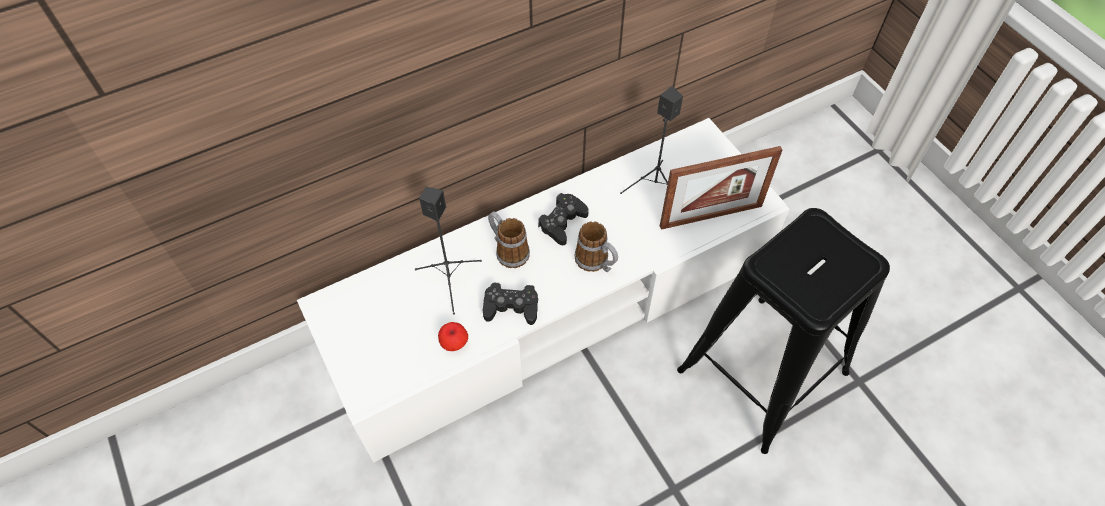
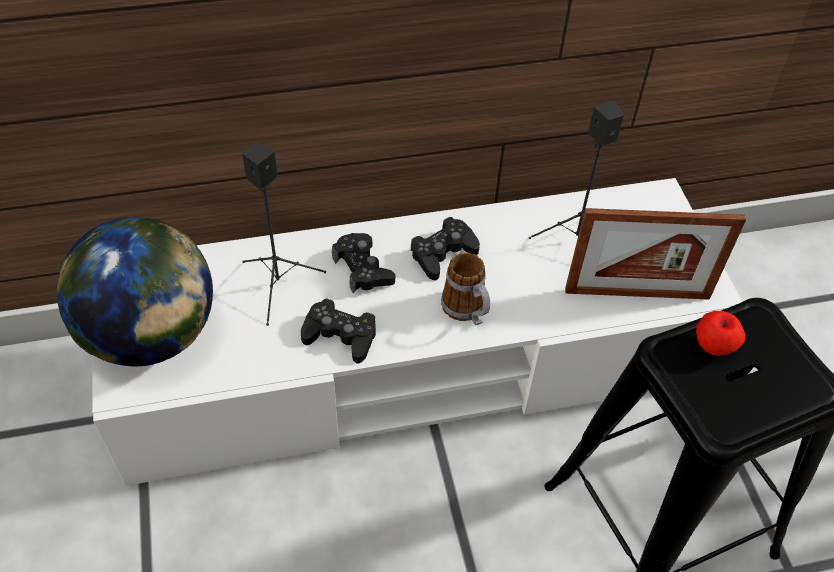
camera: 15 degrees right, 5 degrees down
apple [438,322,468,351] -> apple moved to [696,311,745,356]
mug [488,212,530,268] -> black game controller [332,233,395,293]
none -> globe [57,217,213,367]

